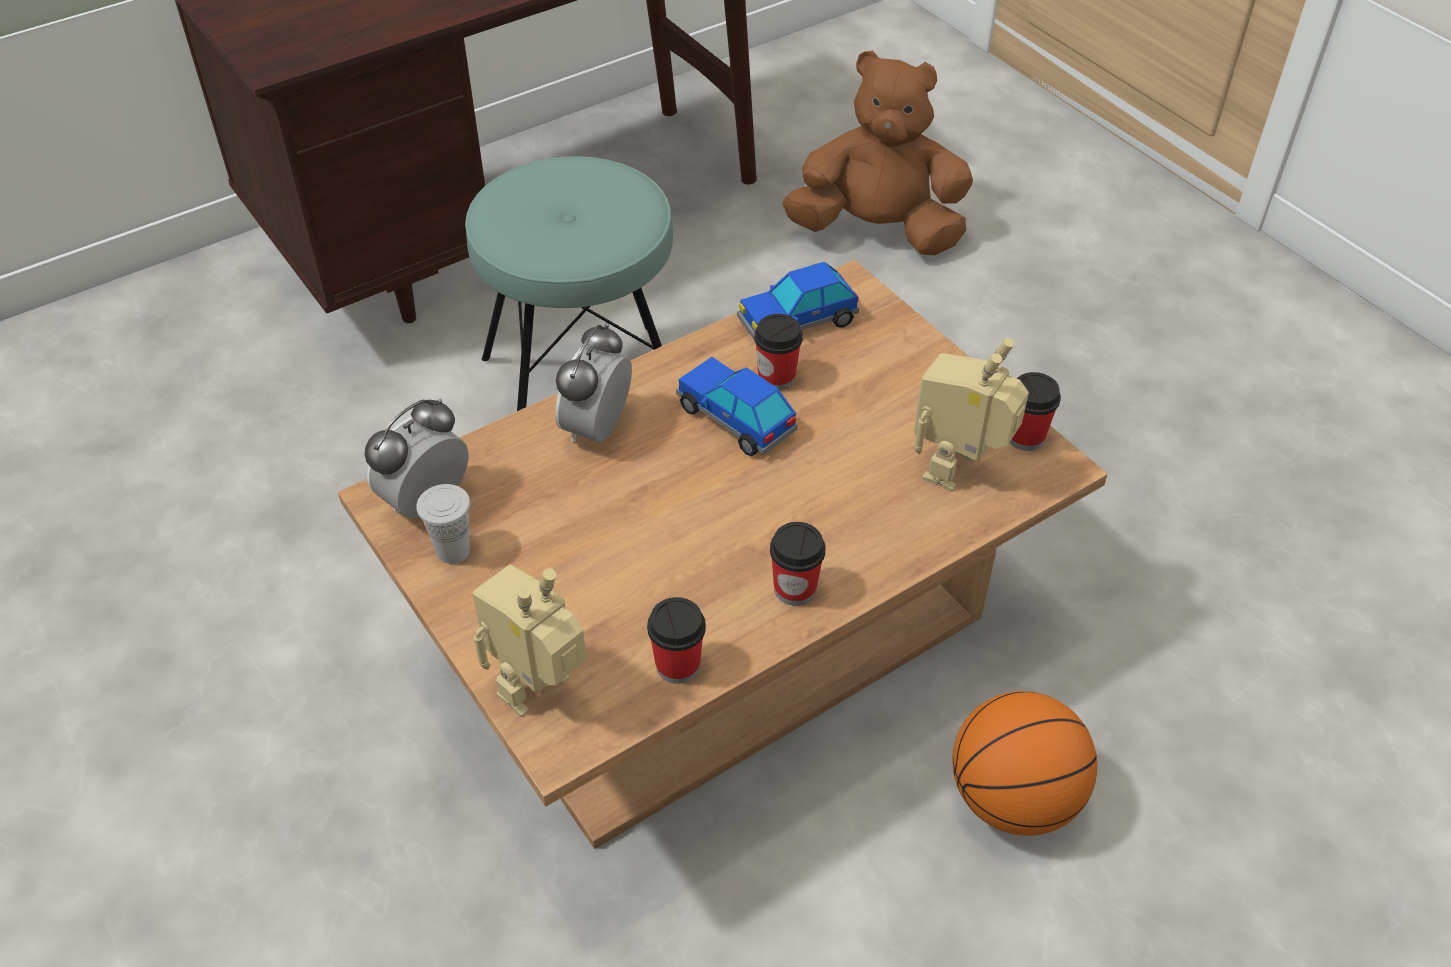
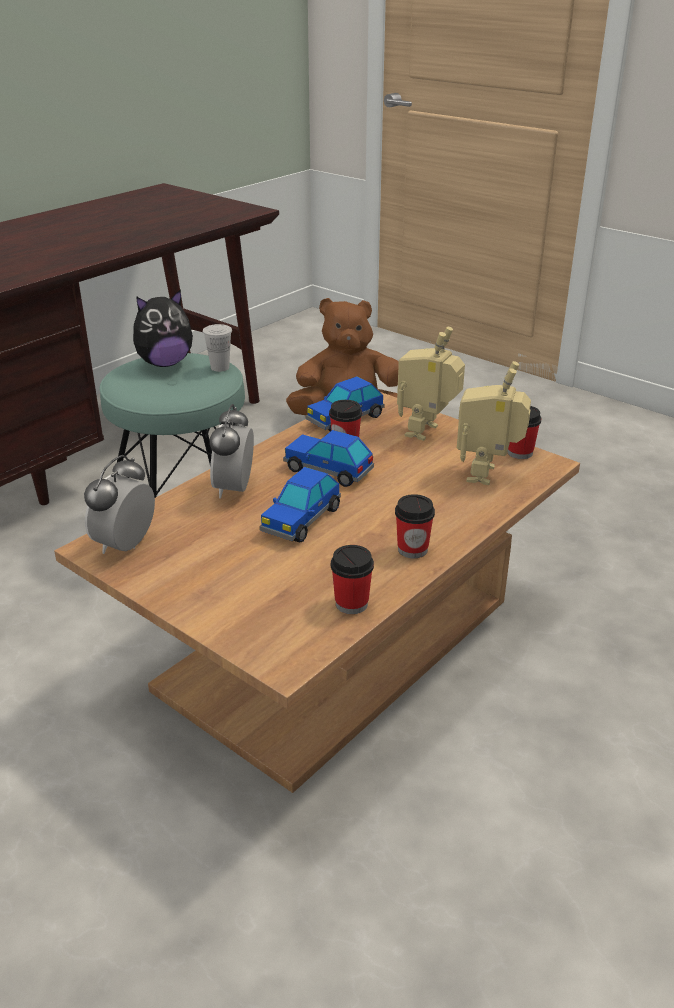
camera: 15 degrees left, 15 degrees down
white cup [416,484,471,564] -> white cup moved to [203,324,232,372]
toy robot [473,565,587,717] -> toy robot moved to [397,327,465,441]
basketball [952,691,1097,836] -> none
none -> plush toy [133,289,193,367]
none -> toy car [259,467,341,542]

